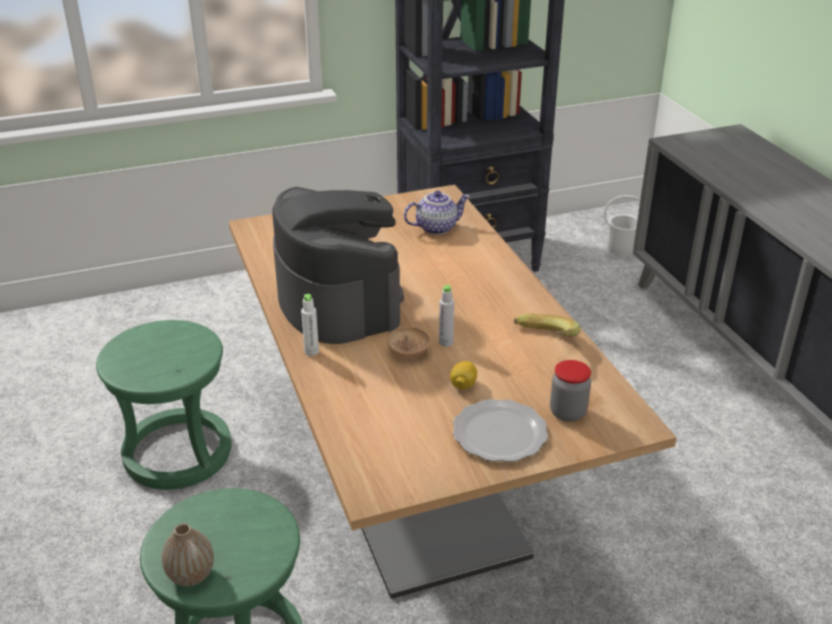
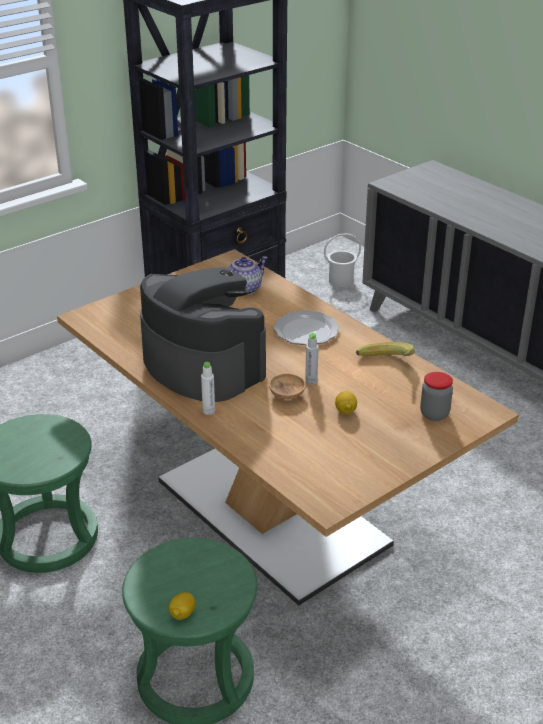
camera: 20 degrees left, 0 degrees up
vase [161,523,214,586] -> lemon [169,592,195,620]
plate [453,399,548,462] -> plate moved to [274,310,339,345]

